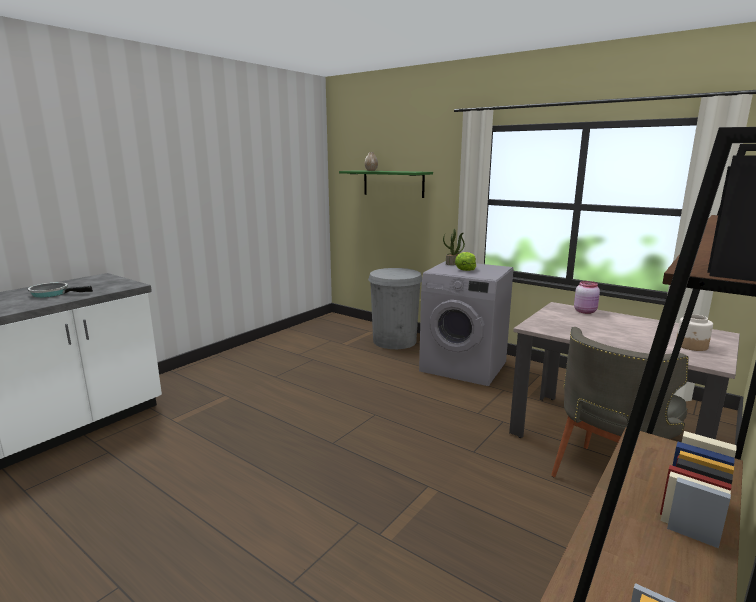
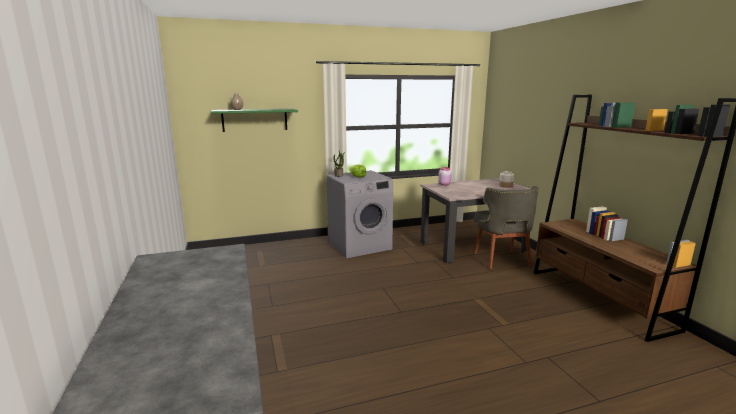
camera: 55 degrees left, 0 degrees up
frying pan [28,282,93,298] -> none
grey trash can [368,268,422,349] -> none

